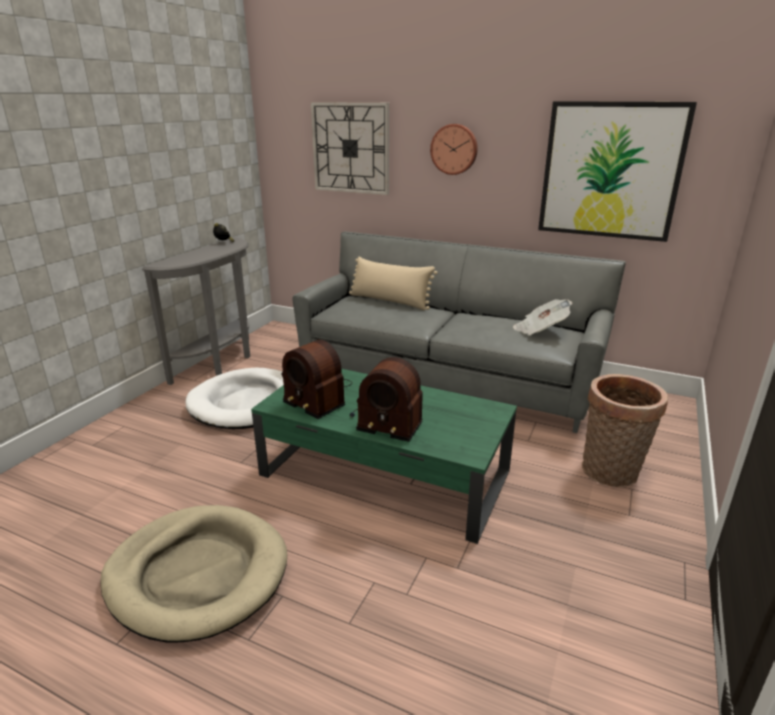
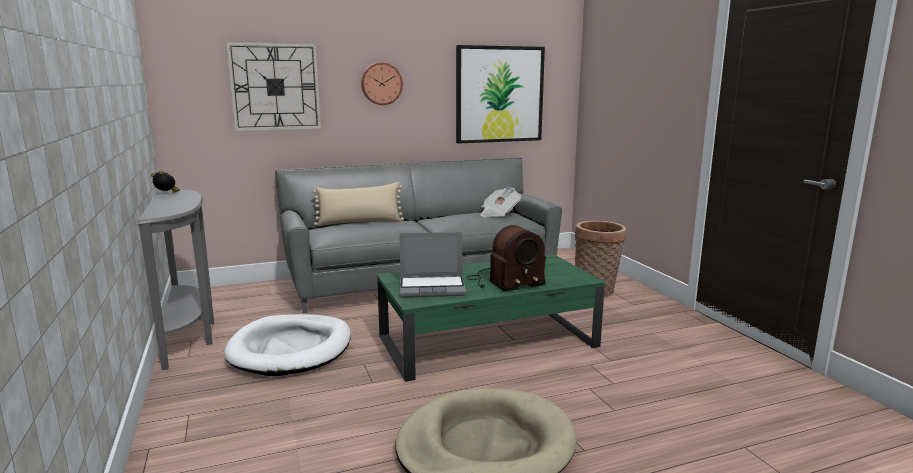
camera: 45 degrees left, 10 degrees down
radio [282,340,352,419] -> laptop [399,232,466,298]

